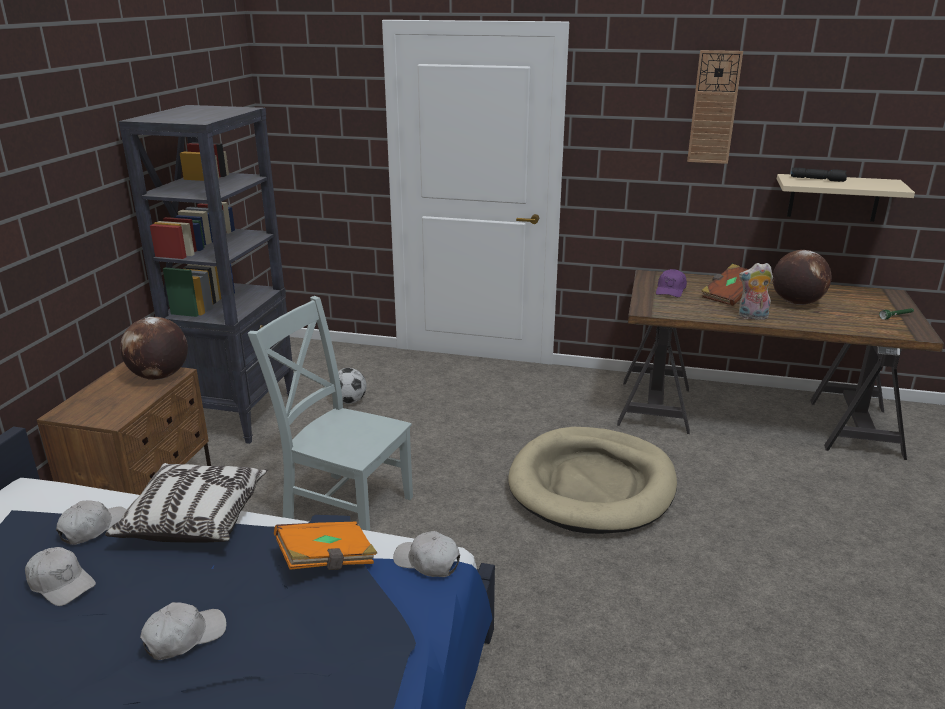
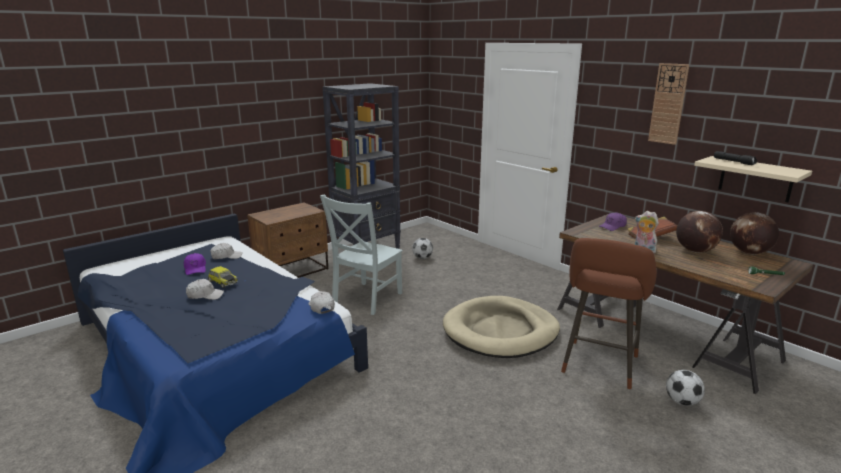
camera: 35 degrees right, 5 degrees down
white cap [25,547,96,606] -> purple cap [184,253,206,275]
pillow [105,463,267,543] -> none
globe [120,317,188,380] -> globe moved to [730,212,779,255]
grey chair [248,296,413,531] -> grey chair turned 120 degrees counterclockwise [320,195,403,315]
orange book [274,522,378,570] -> none
none -> toy car [208,266,238,288]
none -> brown stool [561,238,657,389]
none -> football [666,370,705,406]

